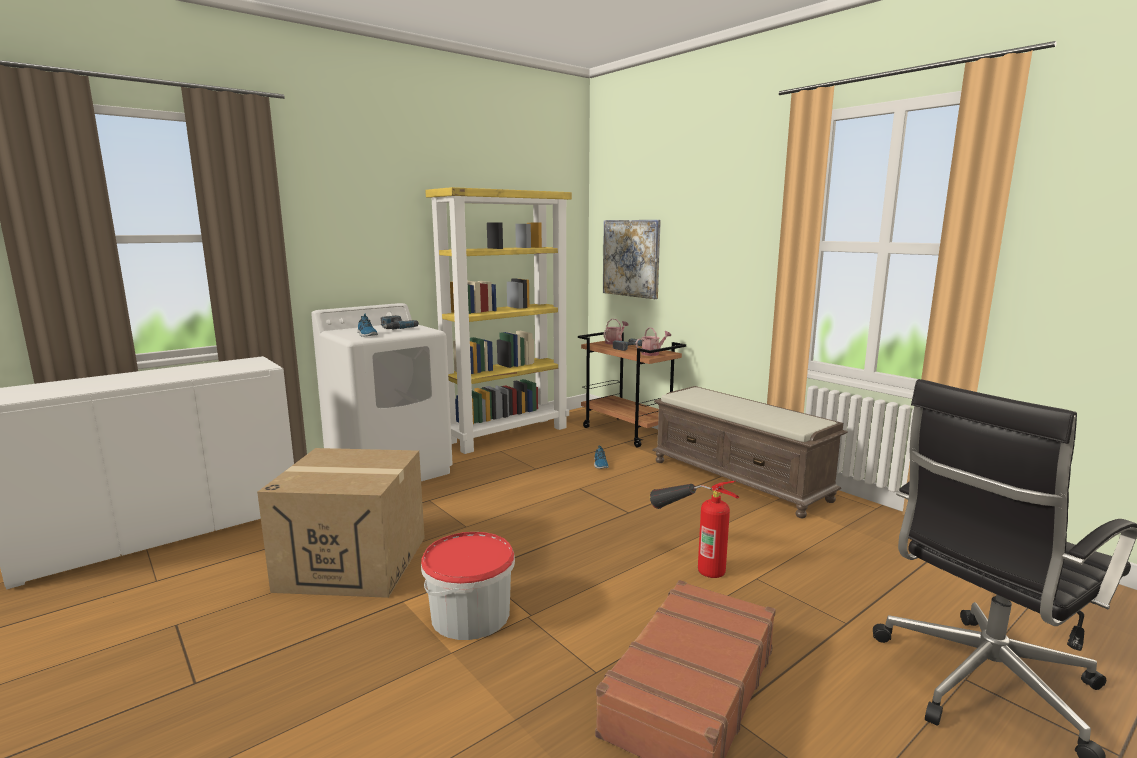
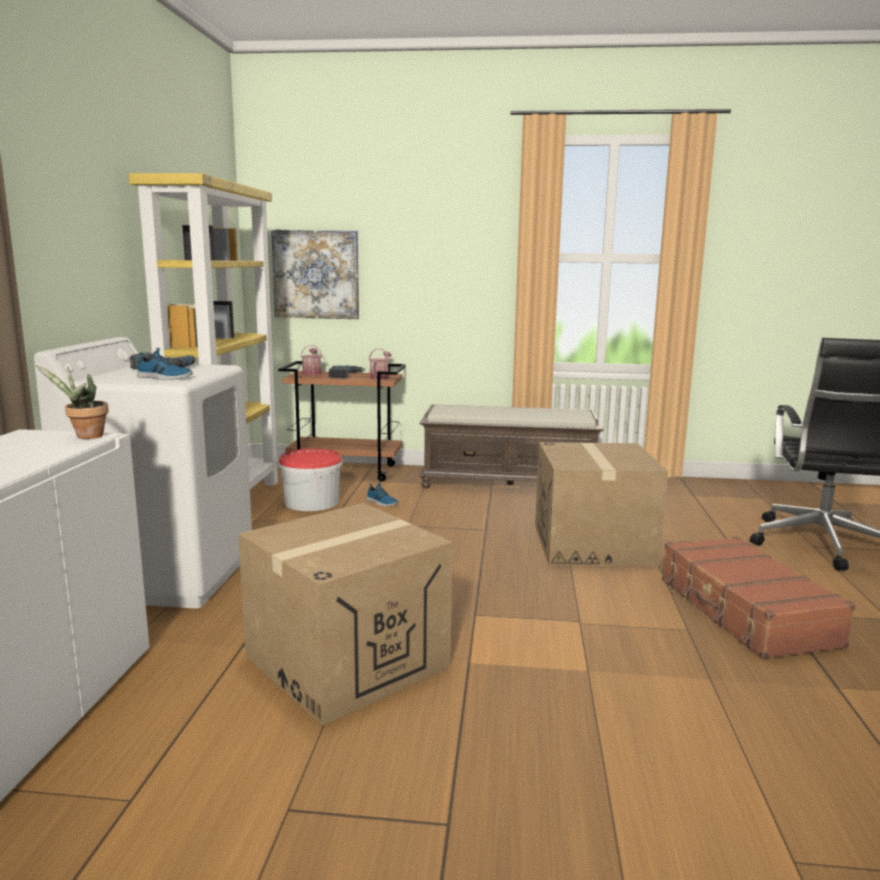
camera: 45 degrees left, 0 degrees up
bucket [421,532,515,640] -> bucket moved to [279,449,343,511]
fire extinguisher [650,481,739,578] -> cardboard box [535,442,668,567]
none -> potted plant [36,365,109,439]

